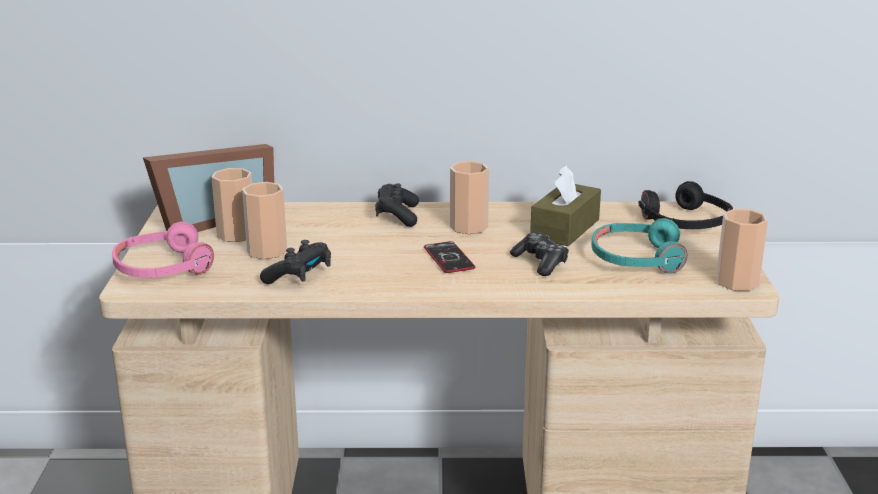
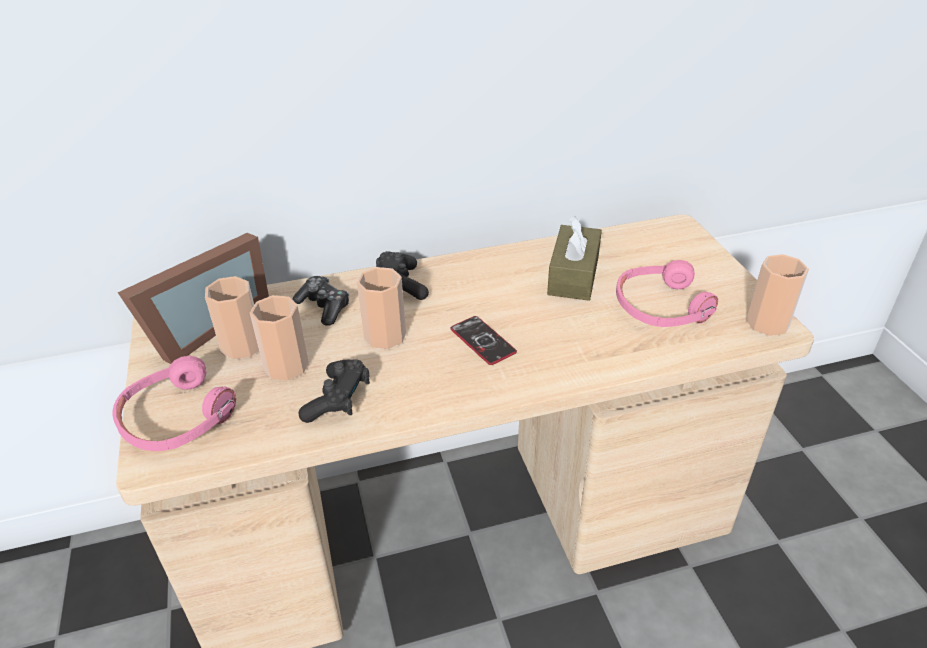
camera: 15 degrees left, 15 degrees up
cup [450,161,489,234] -> cup moved to [357,267,406,349]
game controller [510,232,569,276] -> game controller moved to [292,276,349,326]
turquoise headphones [591,218,688,274] -> pink headphones [616,260,718,327]
black headphones [638,181,733,229] -> none

